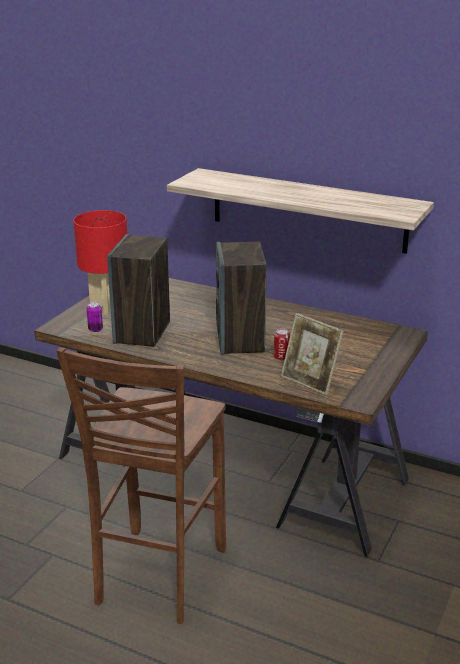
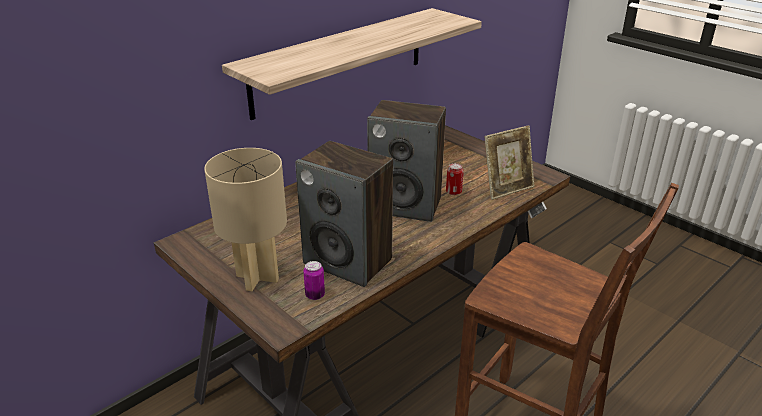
camera: 70 degrees left, 5 degrees up
red table lamp [73,210,127,315] -> beige table lamp [204,148,287,291]

